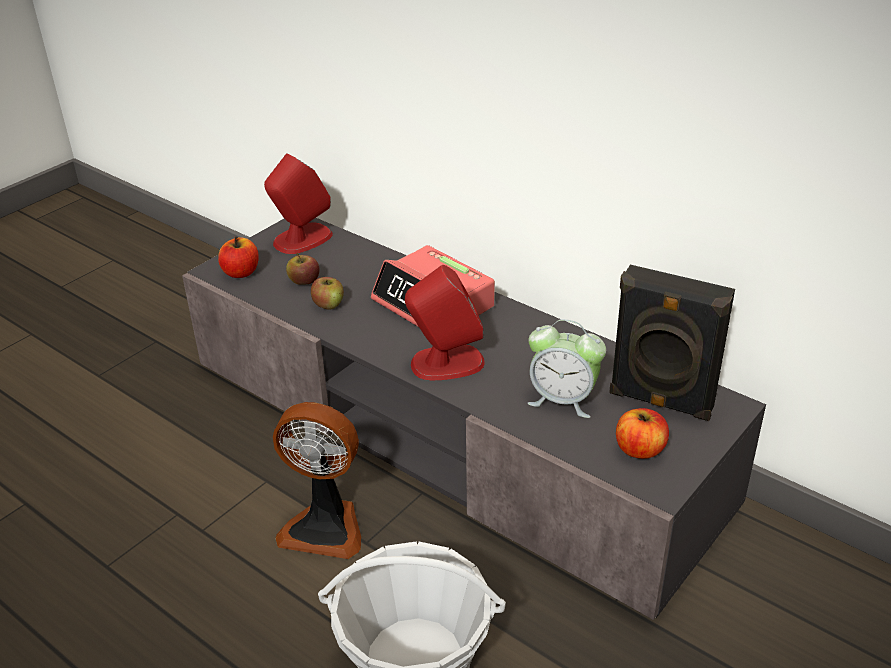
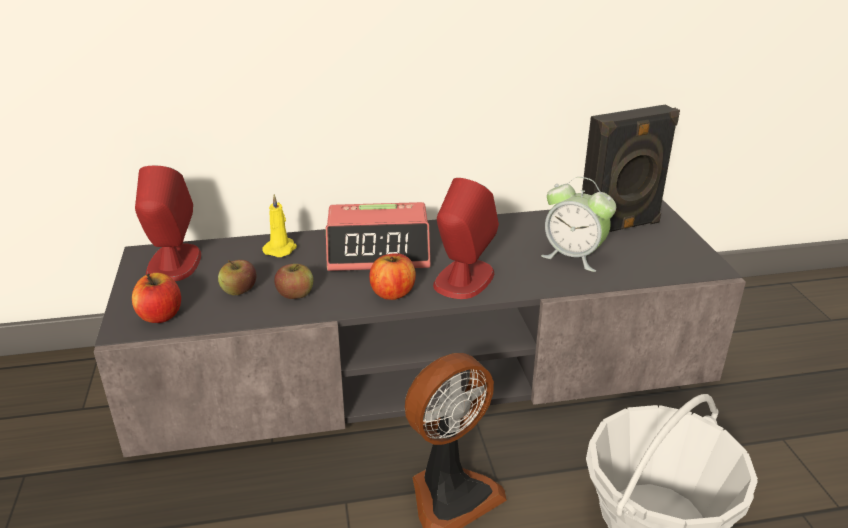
camera: 50 degrees left, 5 degrees down
alarm clock [527,319,606,418] -> alarm clock turned 60 degrees clockwise [541,177,616,272]
apple [616,408,669,459] -> apple moved to [369,253,416,300]
none -> yellow candle [262,194,297,257]

